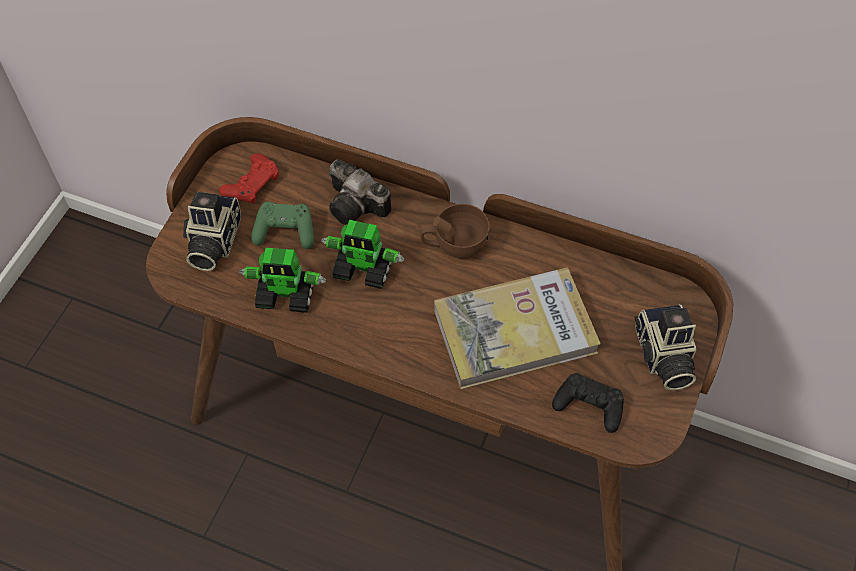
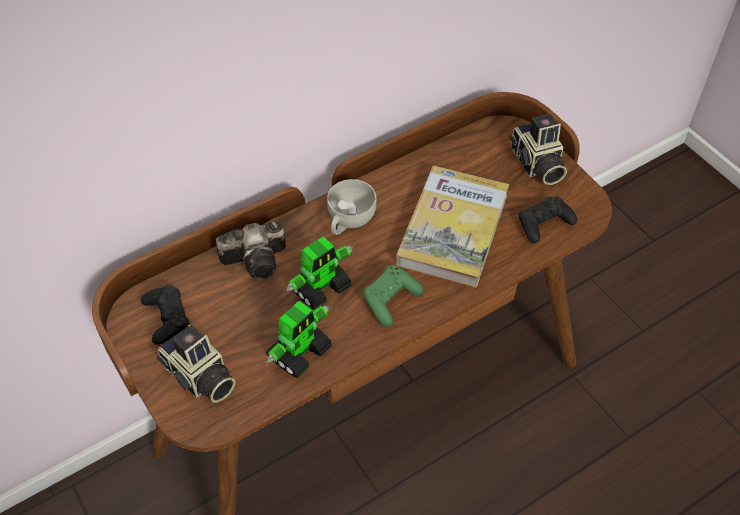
camera: 55 degrees left, 5 degrees down
red game controller [219,153,279,204] -> black game controller [141,286,190,345]
green game controller [251,201,314,249] -> green game controller moved to [363,265,424,327]
brown cup [421,204,490,258] -> white cup [327,179,377,235]
camera [634,304,697,391] -> camera turned 45 degrees clockwise [509,114,567,185]

